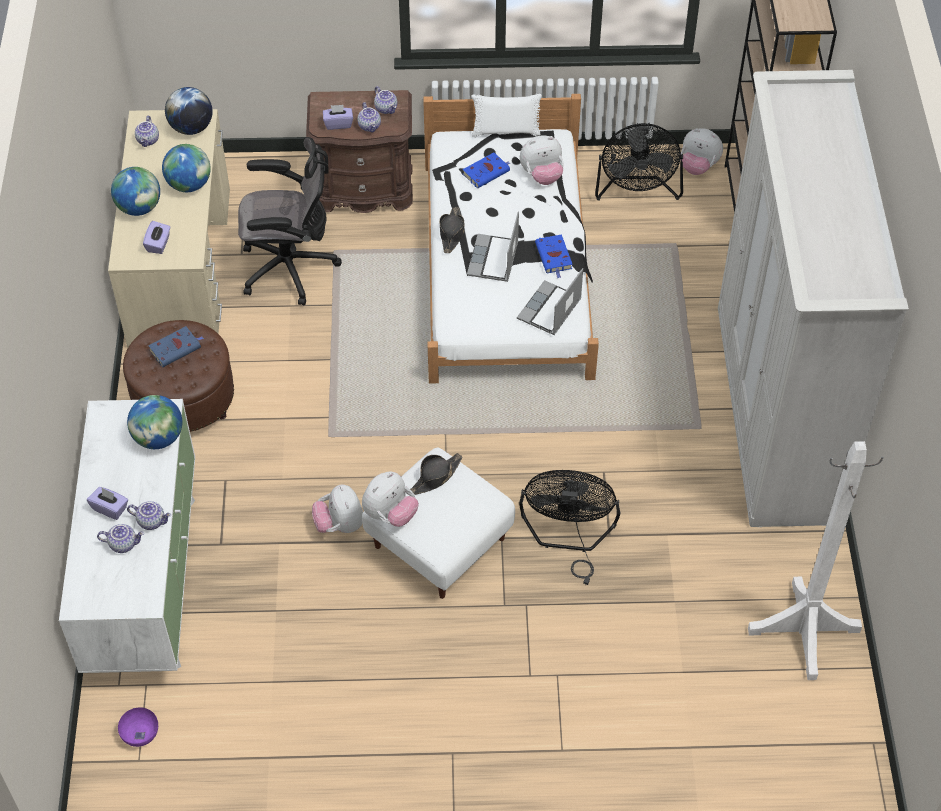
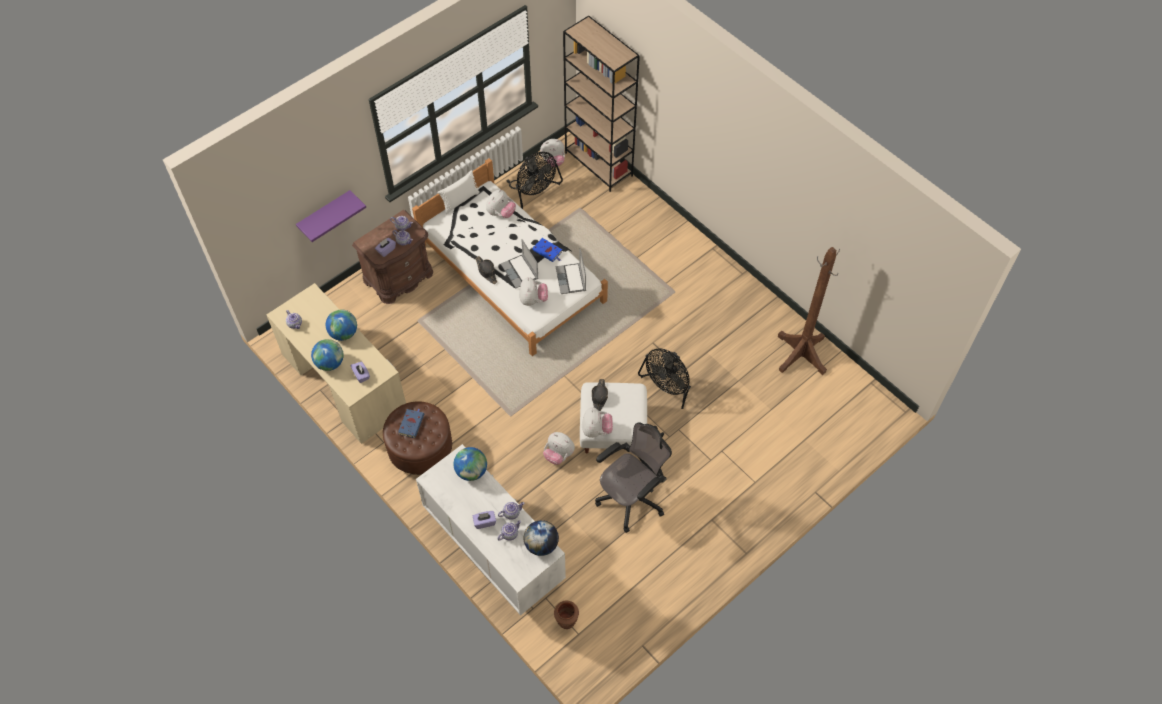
camera: 40 degrees left, 5 degrees up
purple bowl [118,707,158,747] -> brown vase [554,601,579,629]
globe [165,87,213,135] -> globe moved to [524,520,559,556]
office chair [238,137,342,306] -> office chair moved to [595,422,672,533]
blue book [463,152,510,188] -> none
black fan [519,470,620,585] -> black fan turned 105 degrees counterclockwise [638,349,691,409]
white wardrobe [718,70,909,527] -> none
white clothes rack [748,441,884,680] -> brown clothes rack [778,247,840,375]
none -> purple shelf [296,190,366,242]
none -> plush toy [519,277,548,306]

